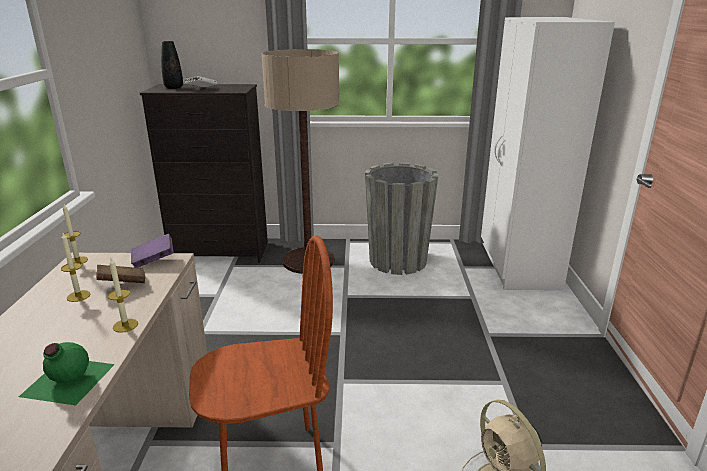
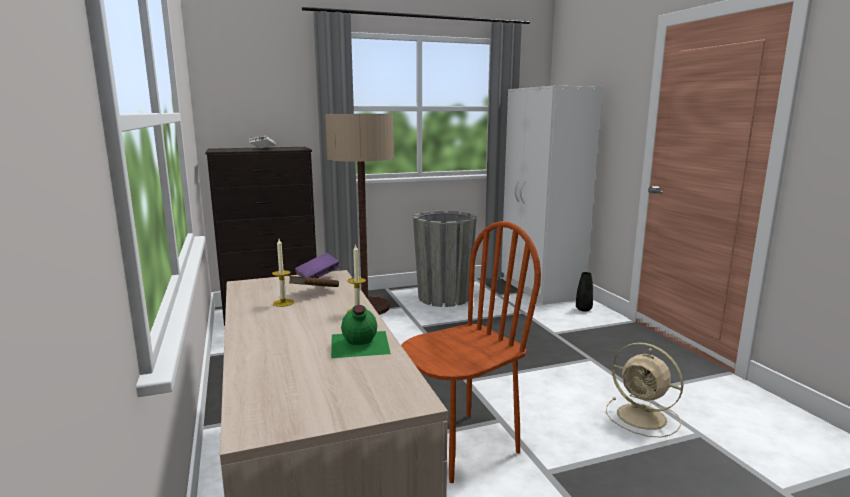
camera: 20 degrees left, 10 degrees down
candle [63,204,88,264] -> none
black vase [161,41,183,89] -> black vase moved to [576,272,593,311]

